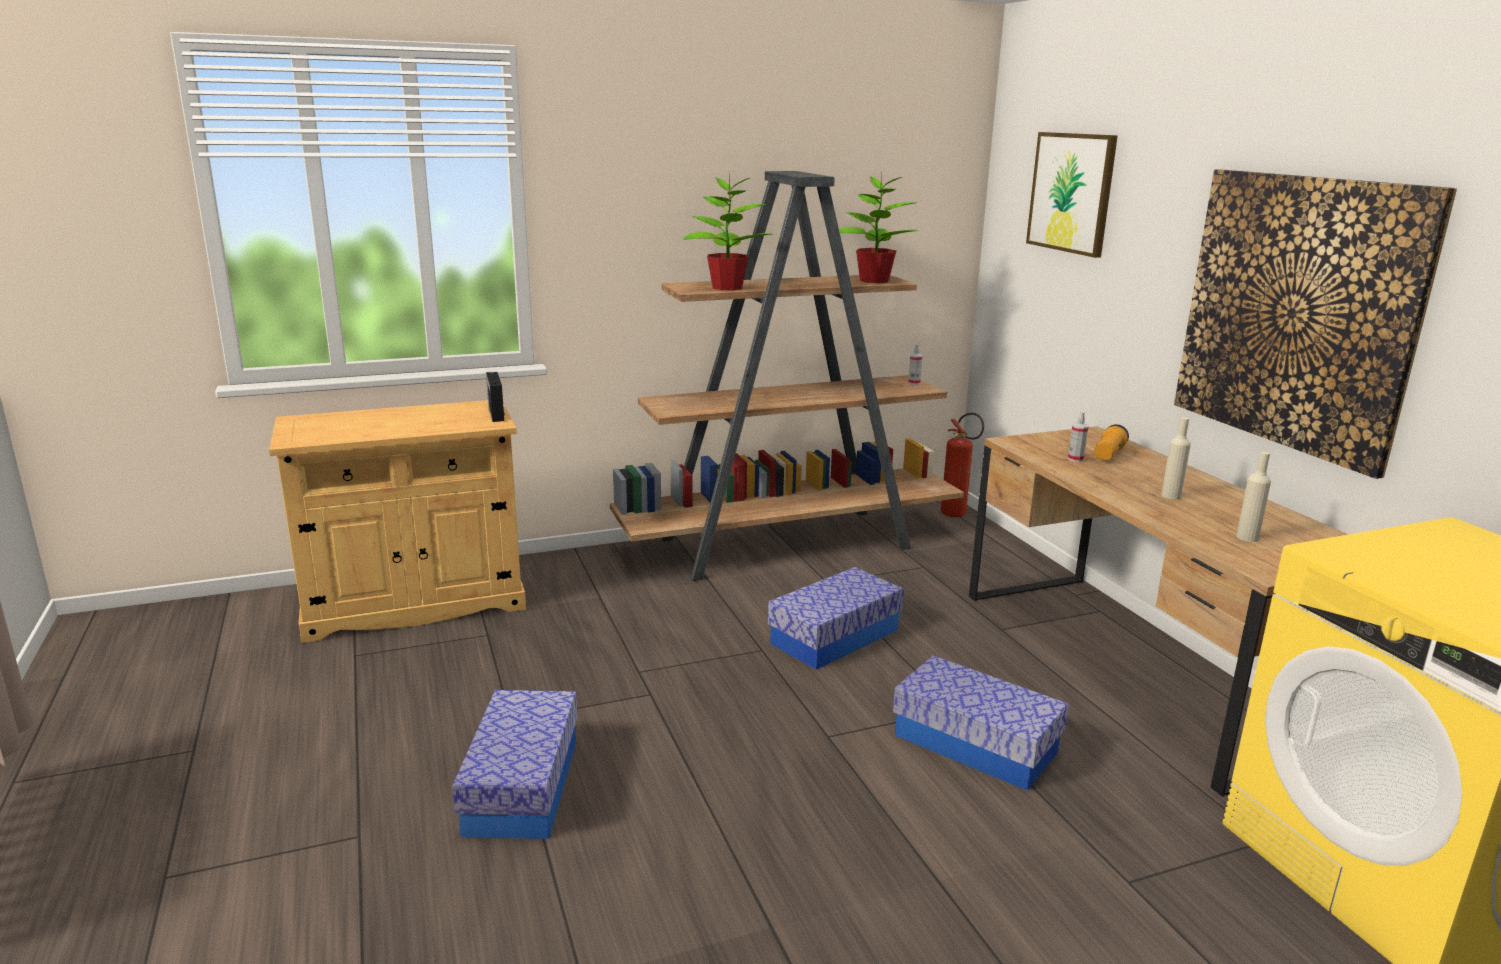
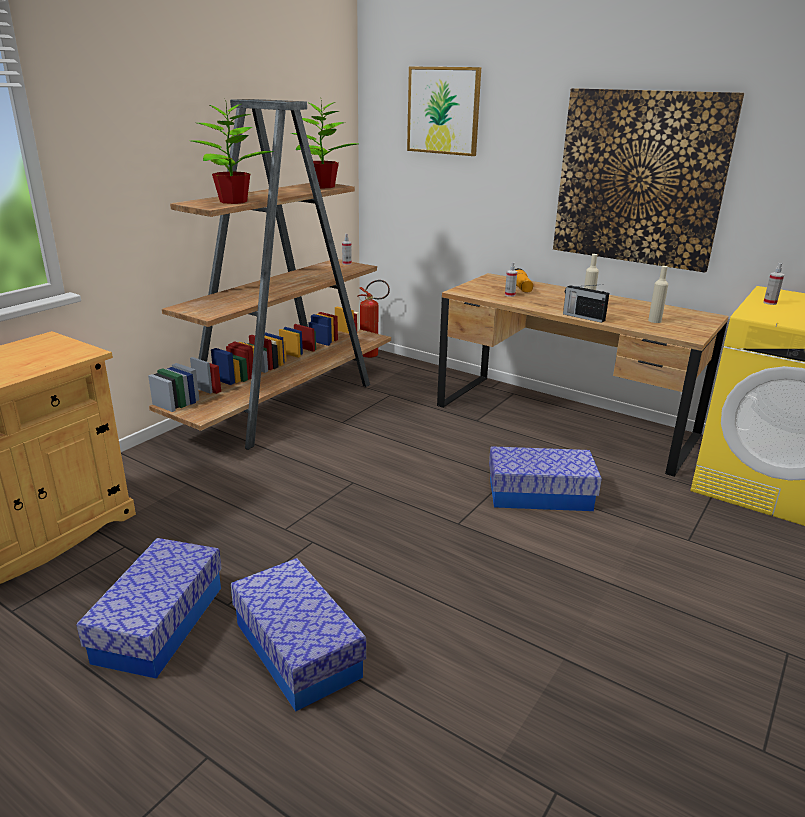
camera: 35 degrees left, 5 degrees up
radio [486,372,505,422] -> radio moved to [563,285,609,323]
storage box [768,567,904,670] -> storage box moved to [76,538,222,679]
none -> spray bottle [763,263,784,305]

